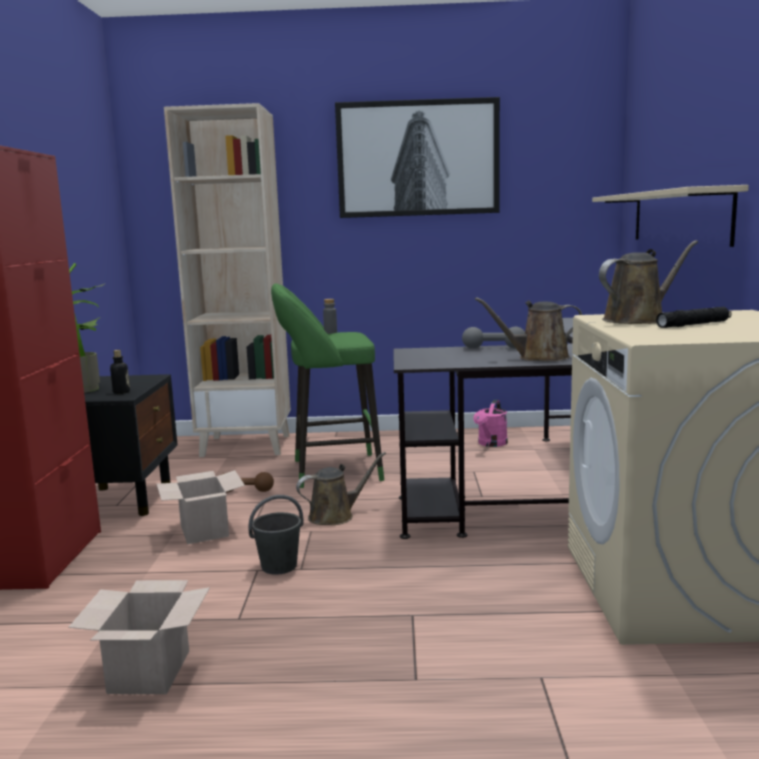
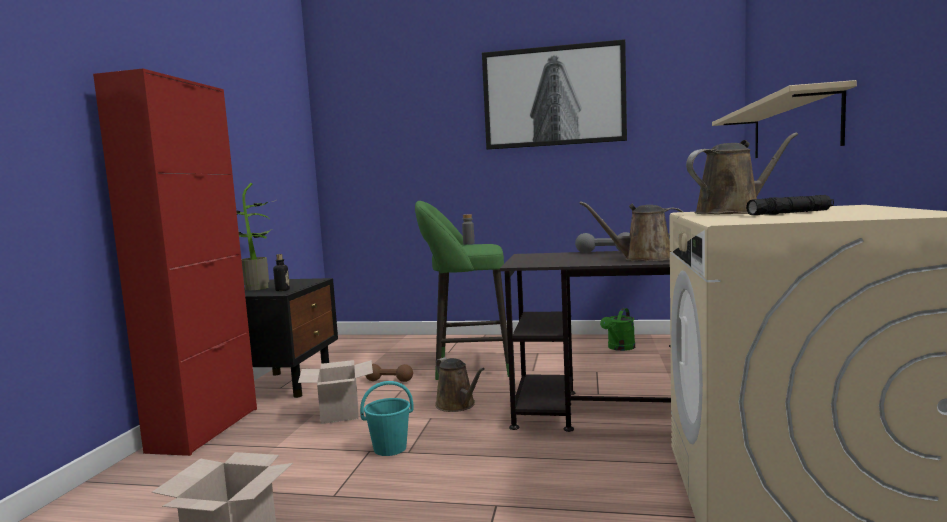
camera: 10 degrees right, 5 degrees down
beige bookcase [164,103,291,457] -> none
grey bucket [249,495,304,575] -> turquoise bucket [360,381,414,456]
brown watering can [296,452,386,525] -> brown watering can turned 75 degrees clockwise [435,357,485,412]
pink watering can [473,400,508,447] -> green watering can [600,308,635,351]

